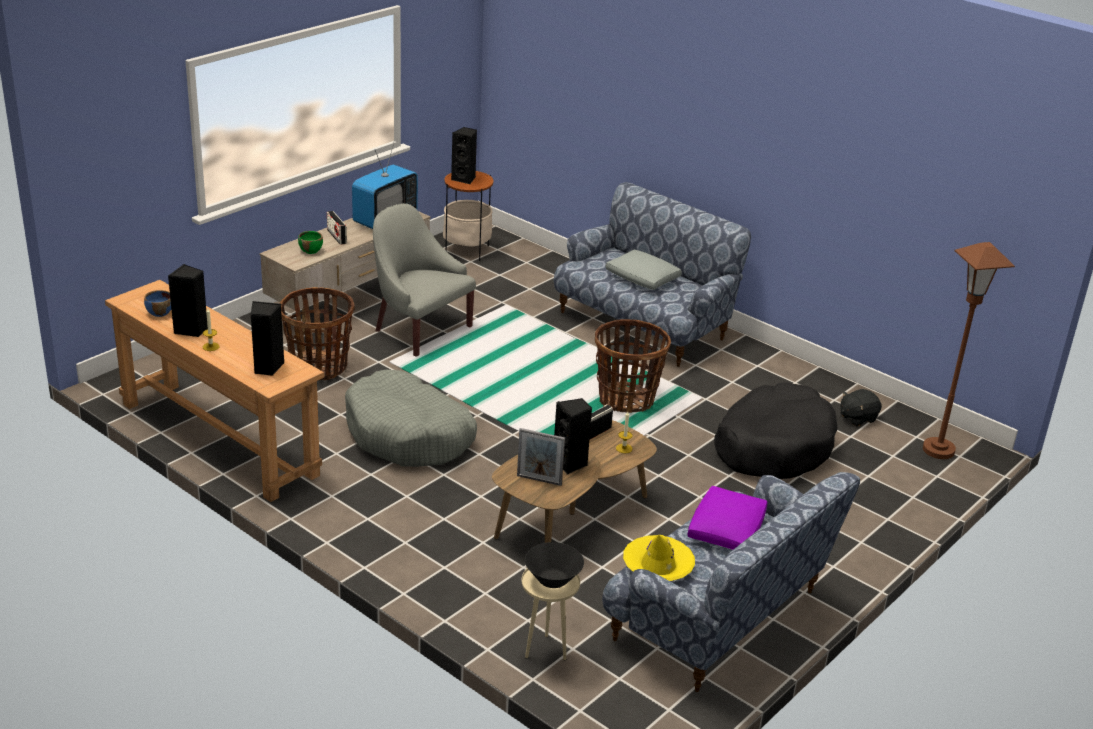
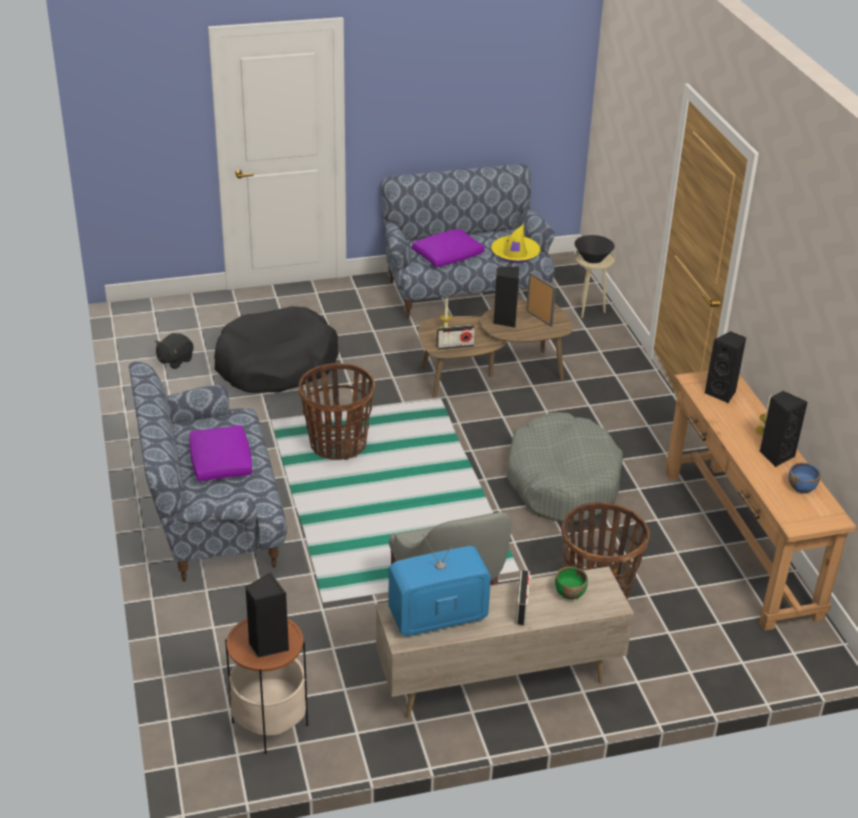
camera: 145 degrees left, 5 degrees up
grey pillow [606,250,682,290] -> purple pillow [189,425,252,482]
black plush toy [840,389,882,426] -> black plush toy turned 120 degrees clockwise [155,333,193,369]
brown floor lamp [923,242,1015,459] -> none

